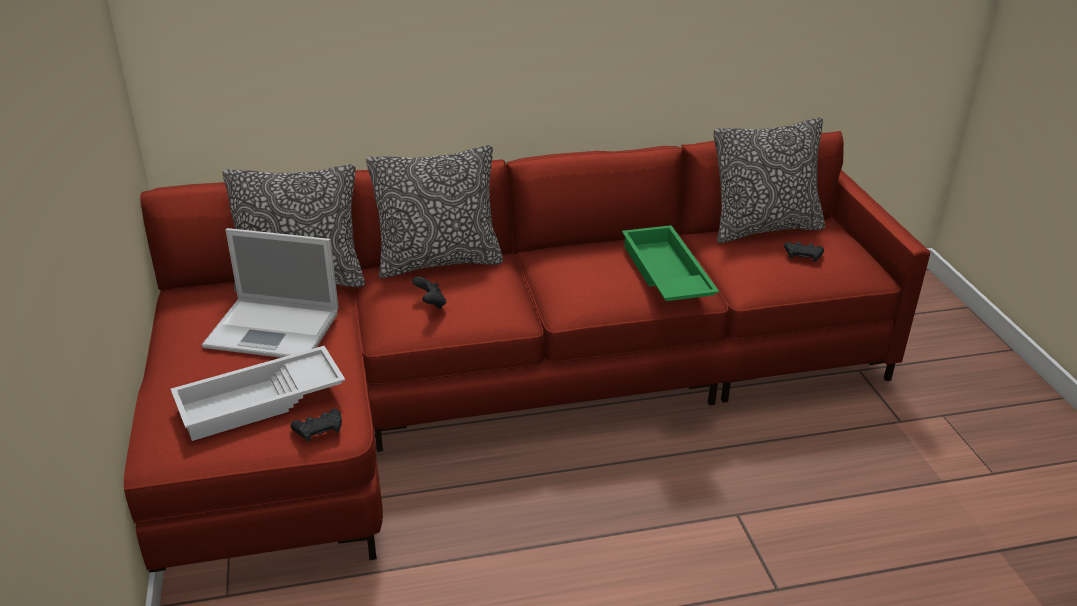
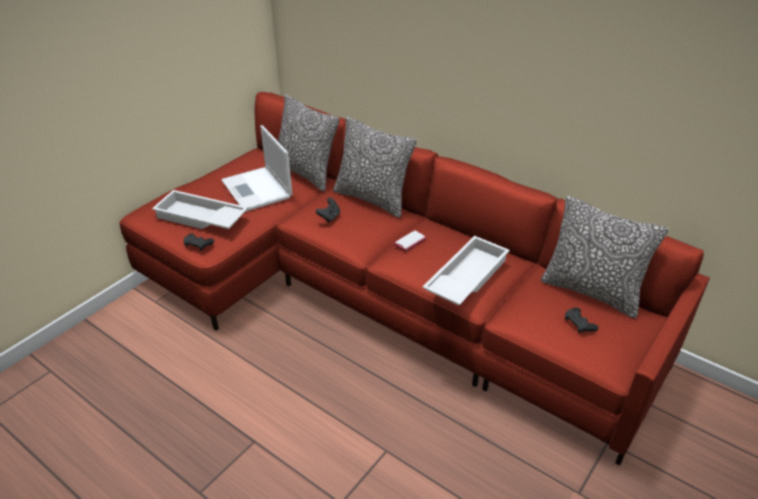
camera: 50 degrees right, 5 degrees up
green tray [622,225,719,301] -> white tray [422,236,510,305]
none -> phone [394,230,426,252]

